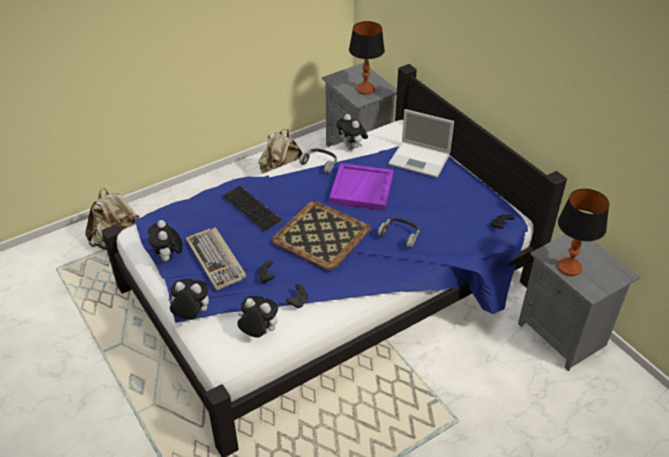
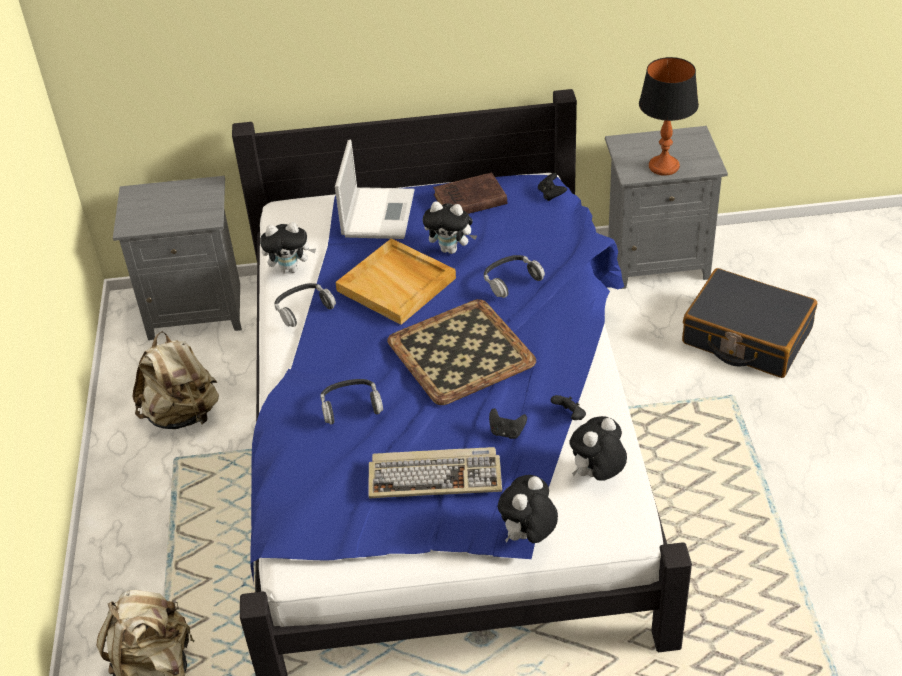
camera: 60 degrees left, 0 degrees up
plush toy [148,220,183,261] -> plush toy moved to [422,201,477,254]
keyboard [222,186,282,231] -> headphones [320,379,383,425]
purple tray [329,163,394,211] -> beige tray [335,238,456,325]
table lamp [349,21,385,95] -> none
laptop [388,109,454,178] -> laptop turned 45 degrees counterclockwise [335,140,414,239]
none -> brown book [433,172,507,214]
none -> black suitcase [682,268,817,378]

